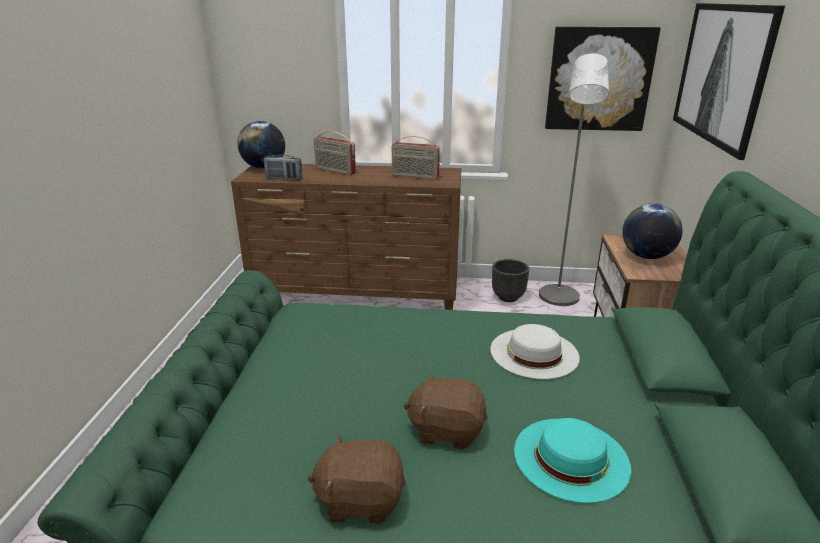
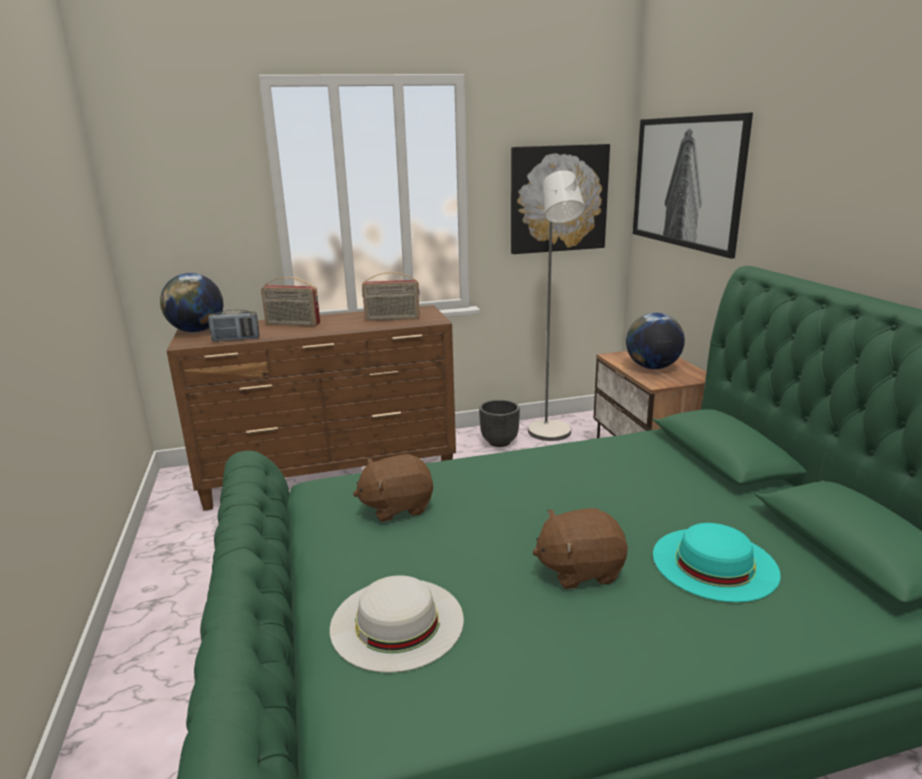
camera: 20 degrees left, 5 degrees down
brown plush toy [307,434,406,524] -> brown plush toy moved to [353,454,433,522]
white hat [490,324,580,379] -> white hat moved to [330,575,464,673]

